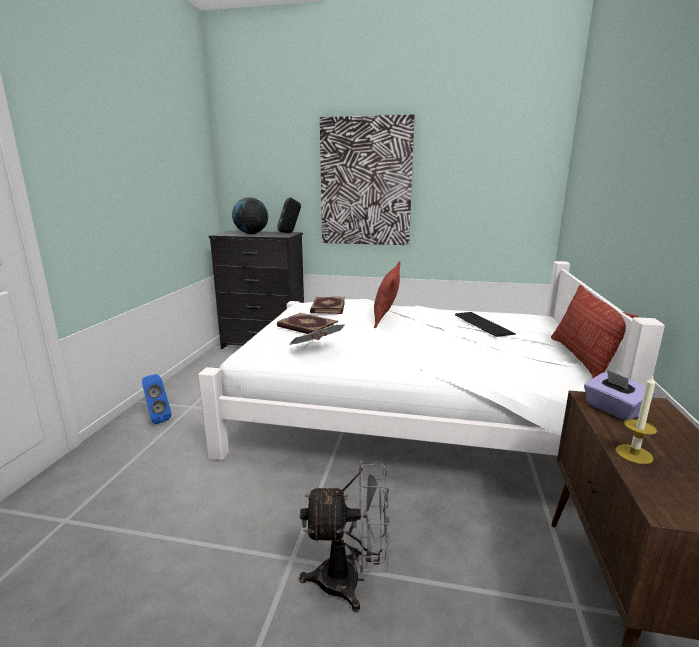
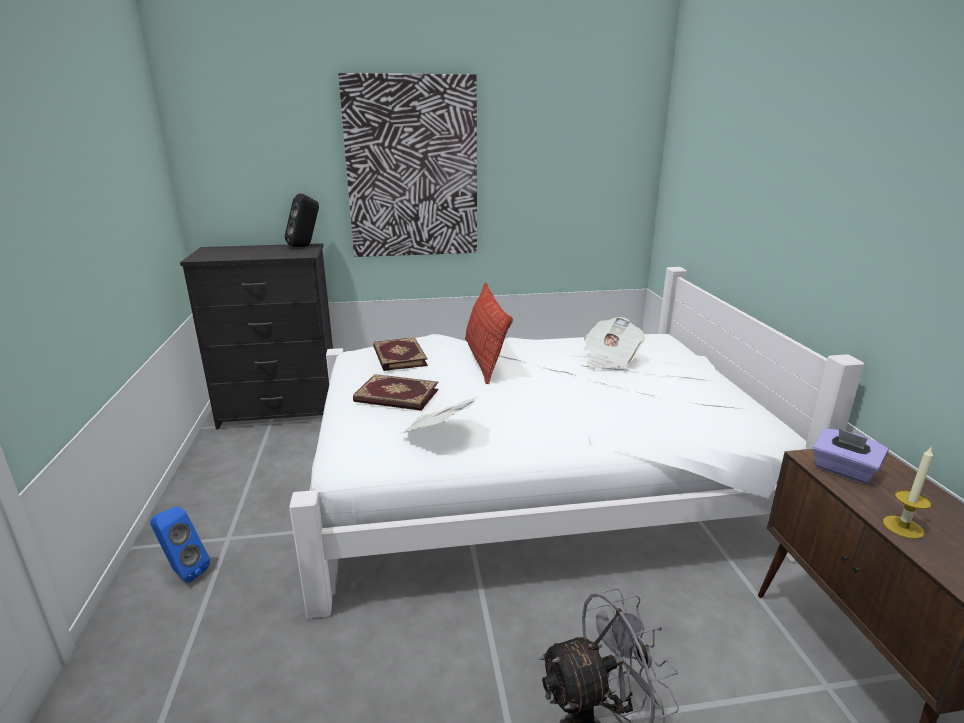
camera: 20 degrees left, 5 degrees up
globe [232,198,268,234] -> none
keyboard [455,312,516,337] -> newspaper [584,317,645,369]
pillow [551,285,638,378] -> none

